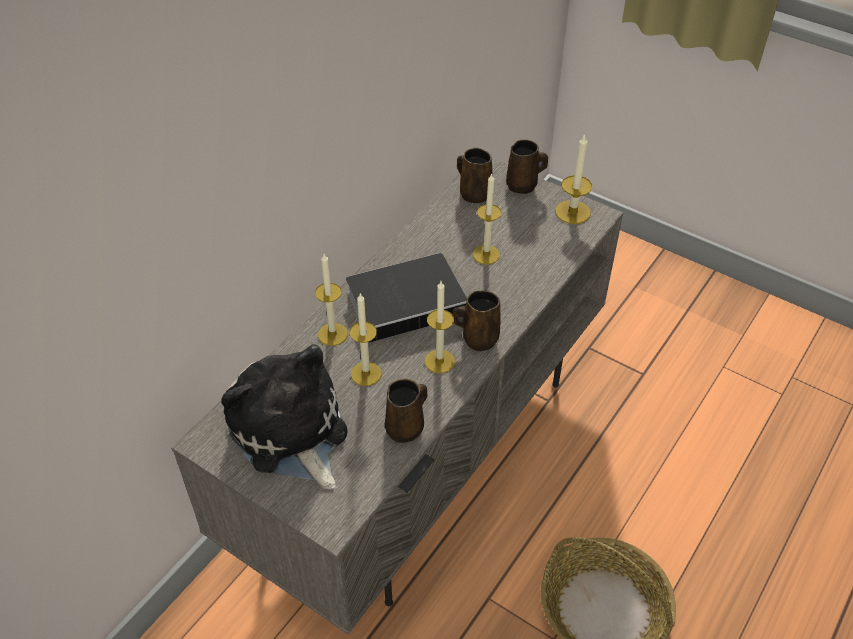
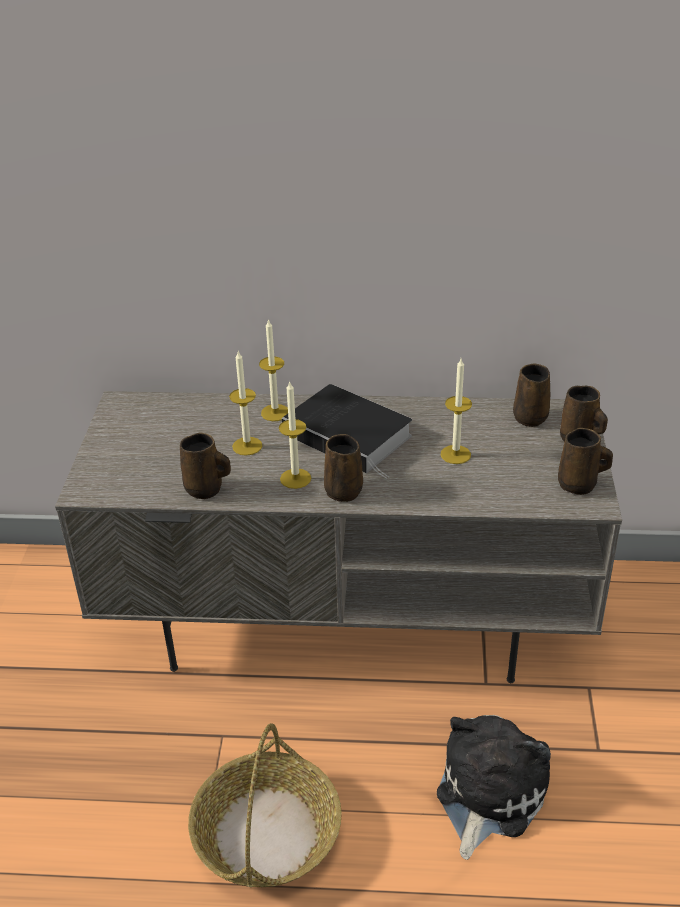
camera: 60 degrees right, 10 degrees down
plush toy [221,344,348,490] -> plush toy moved to [437,715,551,860]
candle [555,134,592,224] -> brown mug [558,428,613,495]

